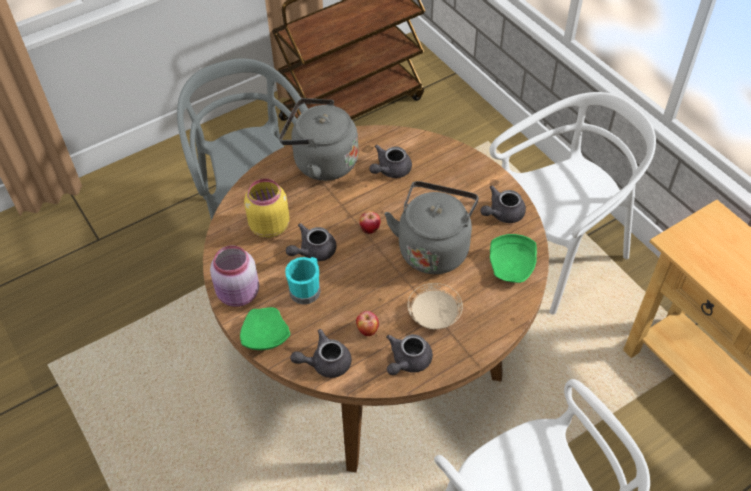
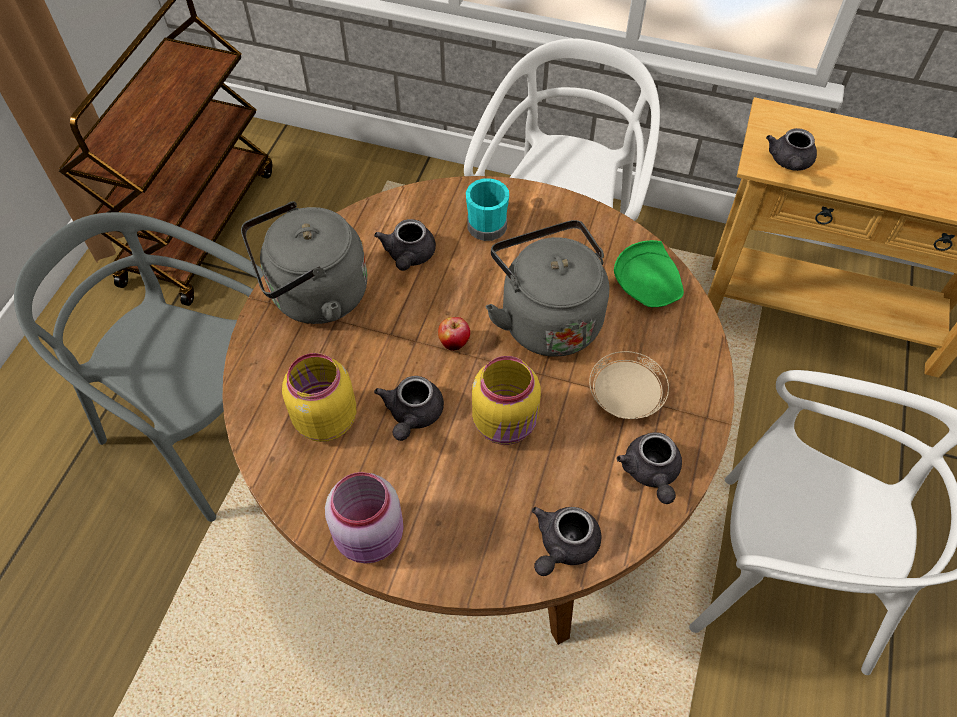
camera: 40 degrees left, 5 degrees up
green plate [240,307,291,350] -> none
turquoise mug [285,257,321,305] -> turquoise mug moved to [466,178,509,241]
apple [356,311,379,336] -> none
grey teapot [480,185,526,223] -> grey teapot moved to [766,128,817,171]
none -> yellow jar [472,356,541,445]

